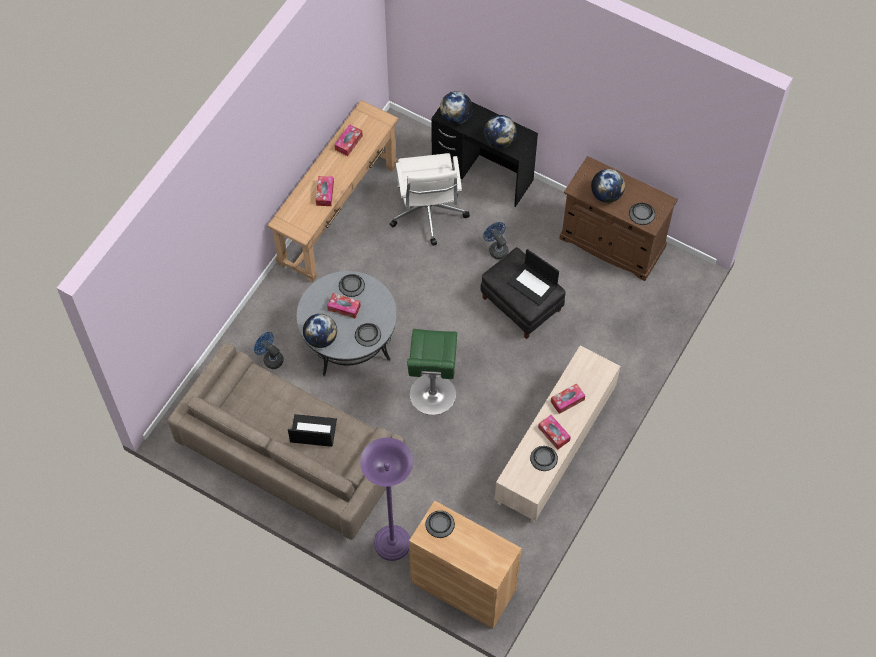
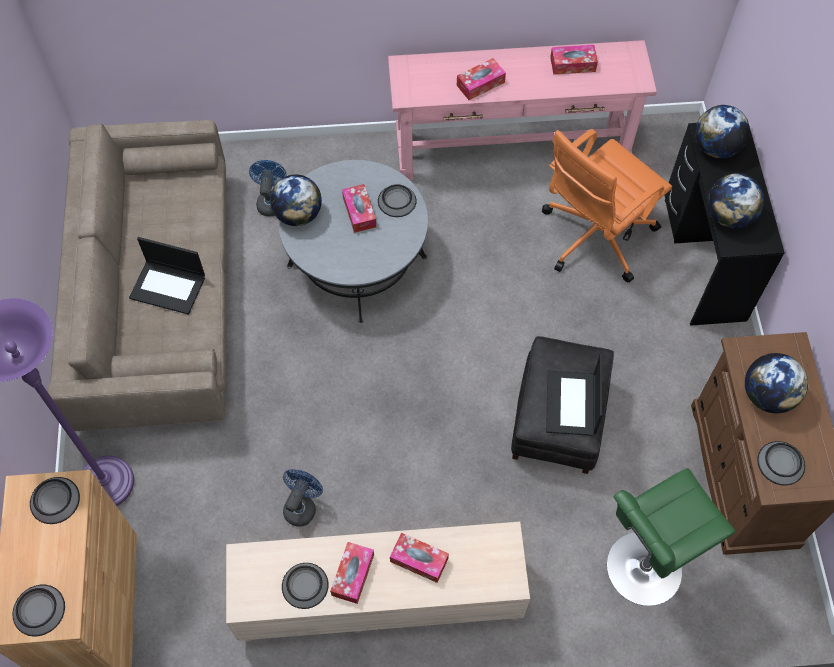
camera: 55 degrees right, 0 degrees up
brown console table [267,100,399,282] -> pink console table [388,40,657,180]
laptop [288,414,337,447] -> laptop turned 135 degrees clockwise [129,237,205,315]
bowl [355,323,381,347] -> bowl moved to [12,585,65,636]
white office chair [390,153,470,246] -> orange office chair [542,129,672,283]
green stool [407,329,457,415] -> green stool moved to [607,468,735,606]
blue fan [483,222,509,259] -> blue fan moved to [283,469,323,527]

